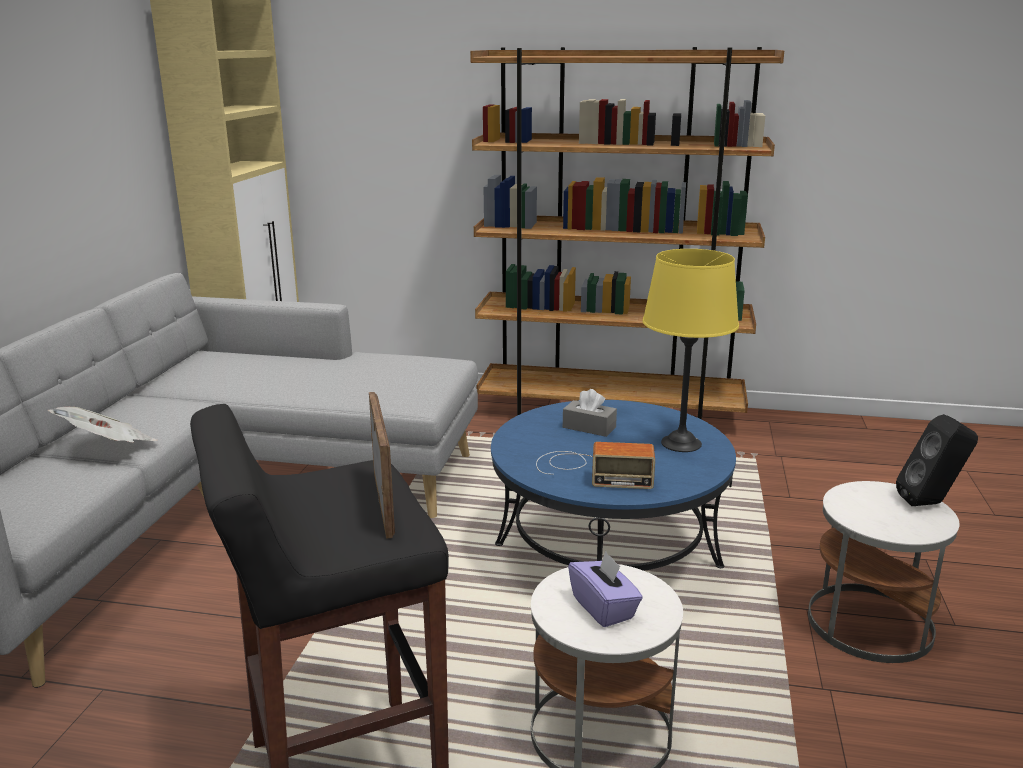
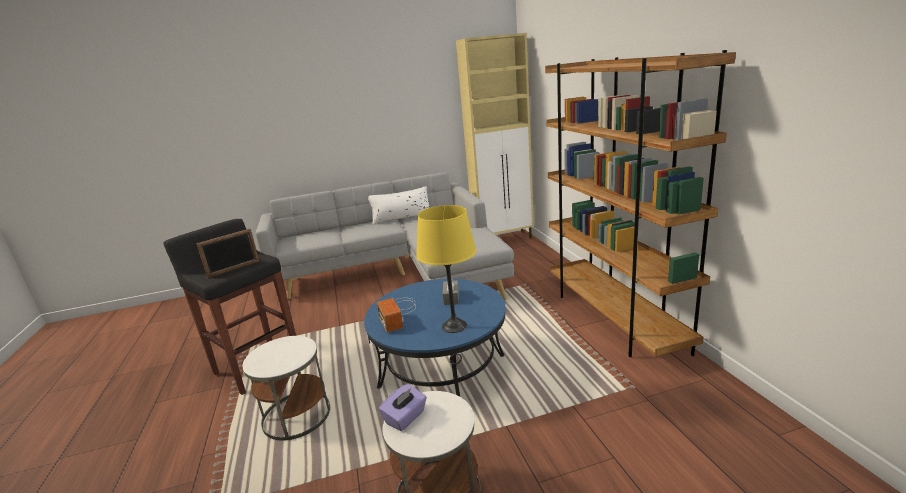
camera: 65 degrees right, 0 degrees up
newspaper [48,407,157,442] -> none
purple tissue box [568,551,643,627] -> purple tissue box moved to [379,384,427,431]
black speaker [896,414,978,506] -> none
none -> white pillow [368,186,429,225]

